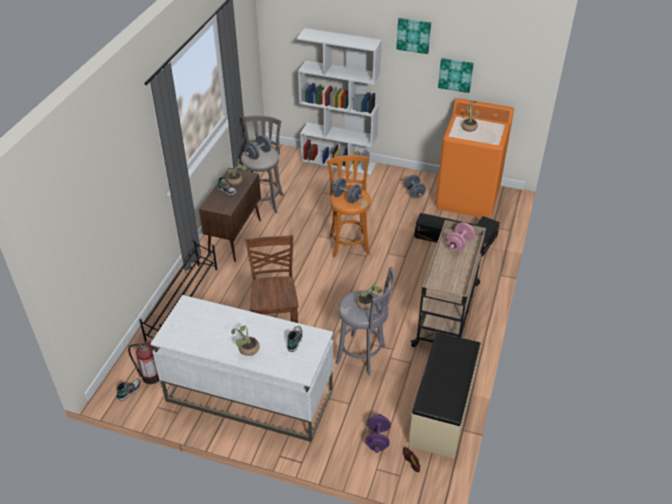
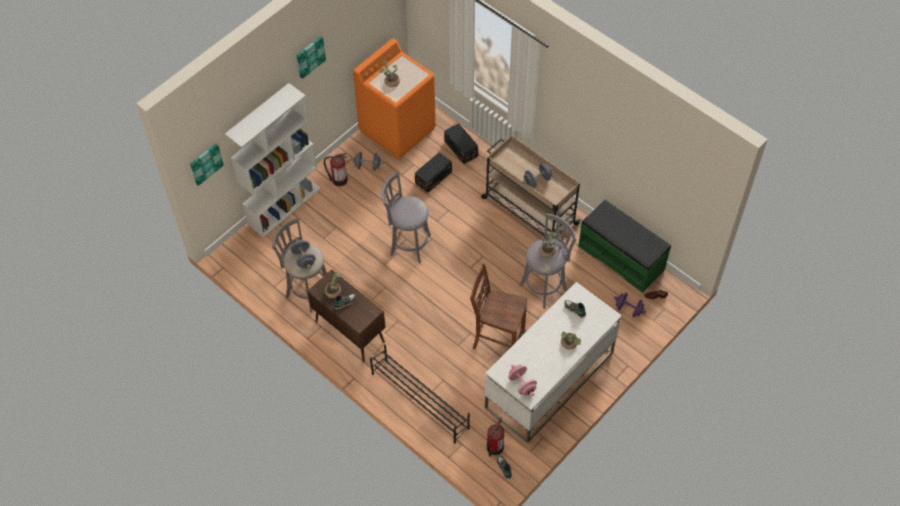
camera: 65 degrees left, 15 degrees up
orange stool [327,155,371,257] -> grey stool [382,172,431,264]
grey dumbbell [331,178,363,203] -> grey dumbbell moved to [522,163,553,188]
beige bench [409,332,481,459] -> green bench [578,199,671,293]
picture [438,58,474,93] -> picture moved to [190,143,224,186]
pink dumbbell [446,222,475,251] -> pink dumbbell moved to [508,364,537,396]
none -> fire extinguisher [324,153,348,186]

